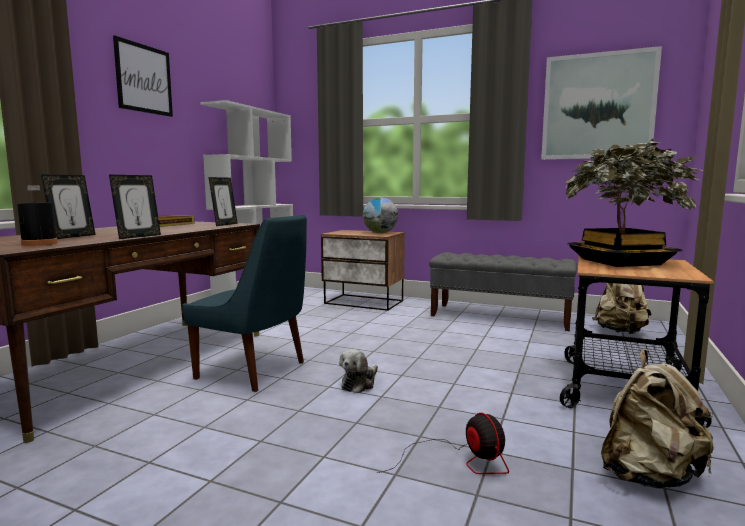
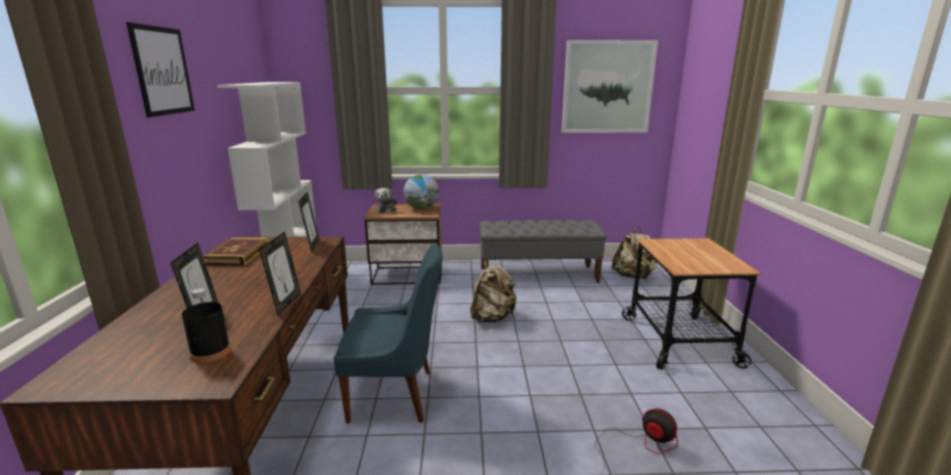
camera: 25 degrees left, 10 degrees up
plush toy [339,349,378,393] -> plush toy moved to [375,188,397,213]
potted plant [565,139,702,267] -> none
beige backpack [601,349,714,489] -> beige backpack moved to [470,260,516,323]

